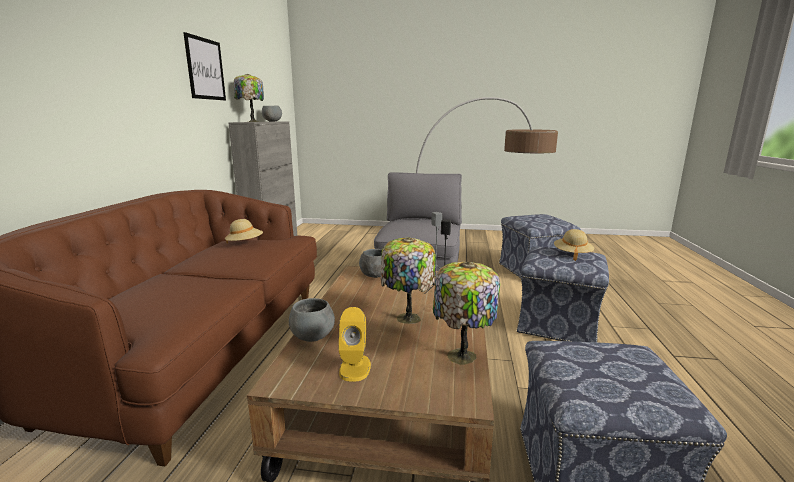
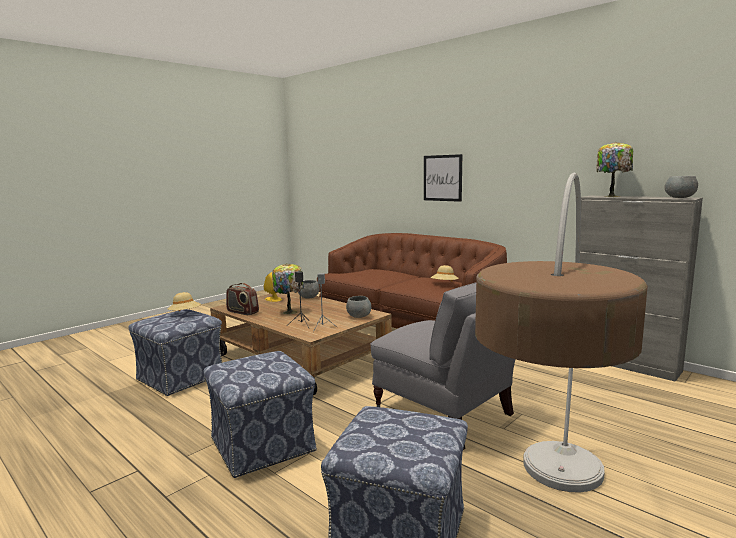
camera: 125 degrees right, 5 degrees down
picture [183,32,226,100] -> picture moved to [424,154,462,202]
table lamp [433,262,500,365] -> radio [226,283,259,315]
beige hat [554,229,594,261] -> beige hat moved to [168,292,201,311]

